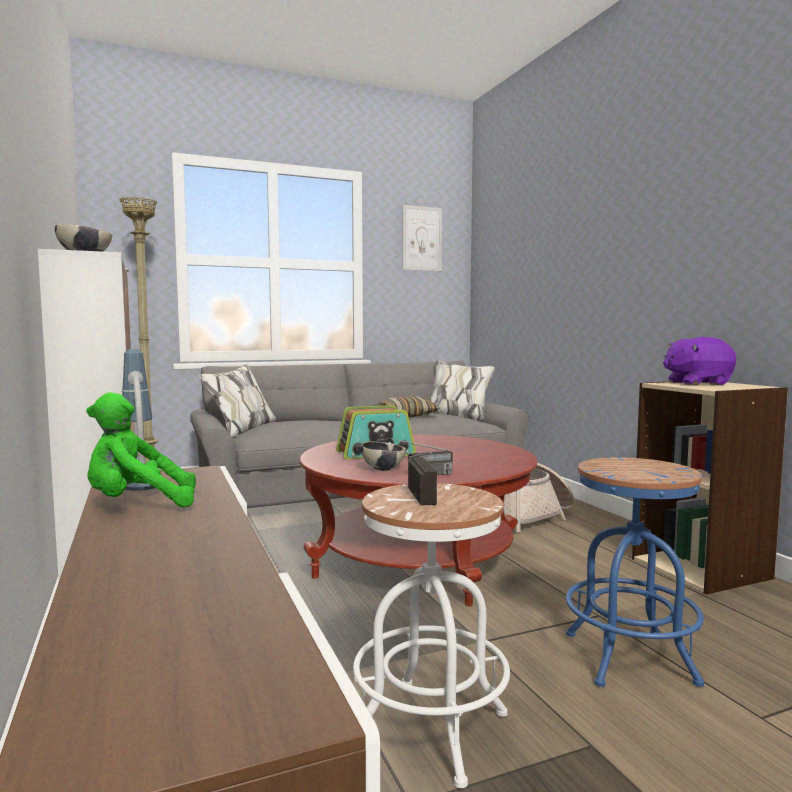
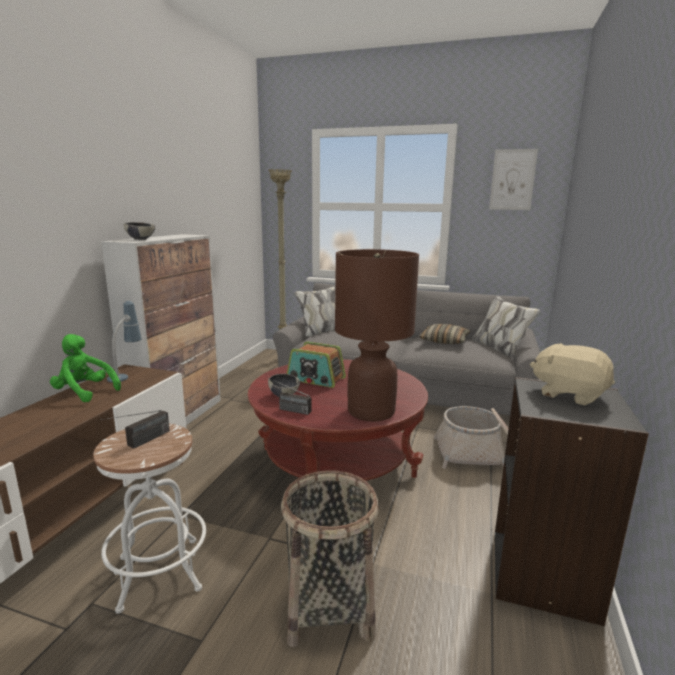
camera: 40 degrees right, 10 degrees up
blue stool [566,457,704,687] -> basket [281,470,379,647]
beige bookcase [632,382,788,594] -> black bookcase [495,377,649,626]
purple plush toy [663,337,736,385] -> beige plush toy [530,343,615,405]
none -> brown table lamp [335,249,419,421]

